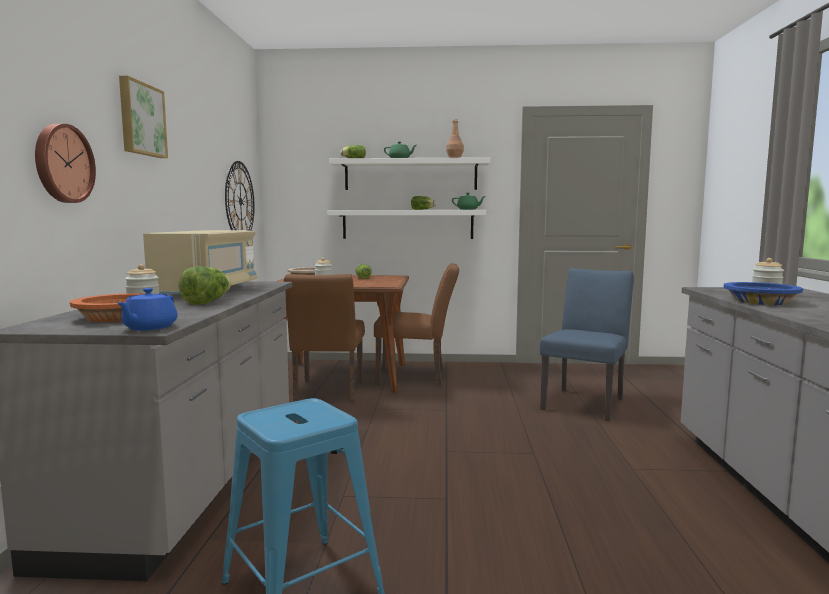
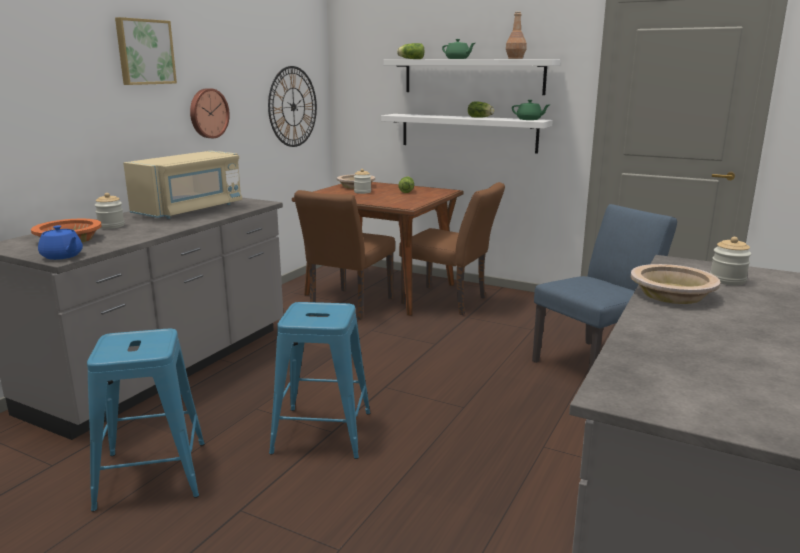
camera: 25 degrees right, 10 degrees up
wall clock [35,124,96,203] -> wall clock moved to [190,88,230,138]
blue teapot [117,288,177,331] -> blue teapot turned 90 degrees counterclockwise [38,225,83,260]
lettuce [178,266,231,305] -> none
blue bowl [724,282,803,305] -> beige bowl [631,264,720,304]
none -> blue stool [269,302,370,459]

